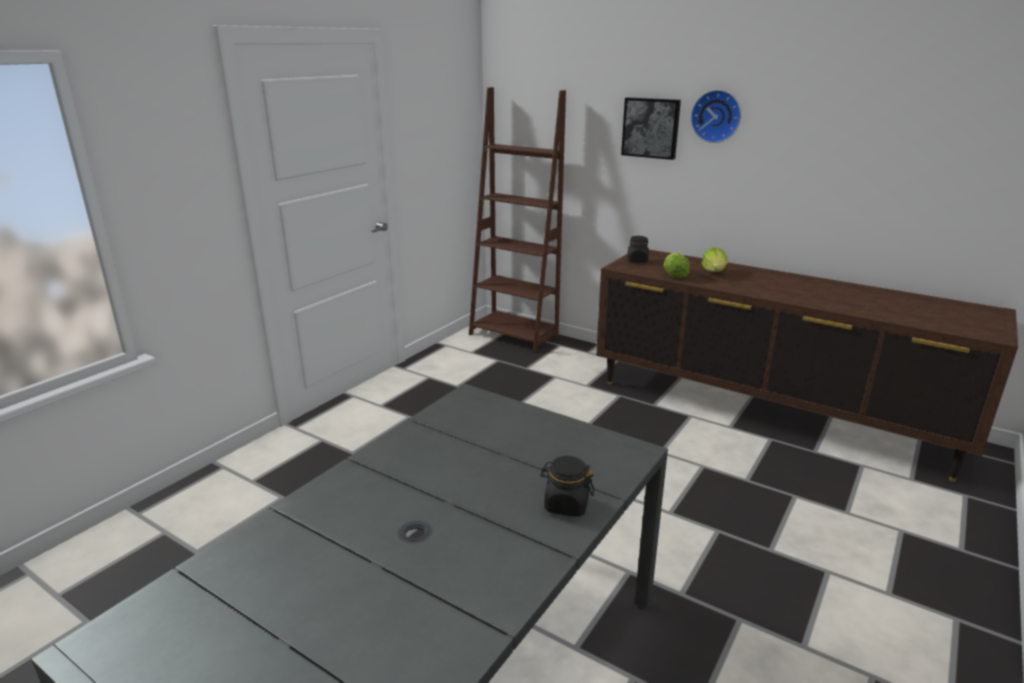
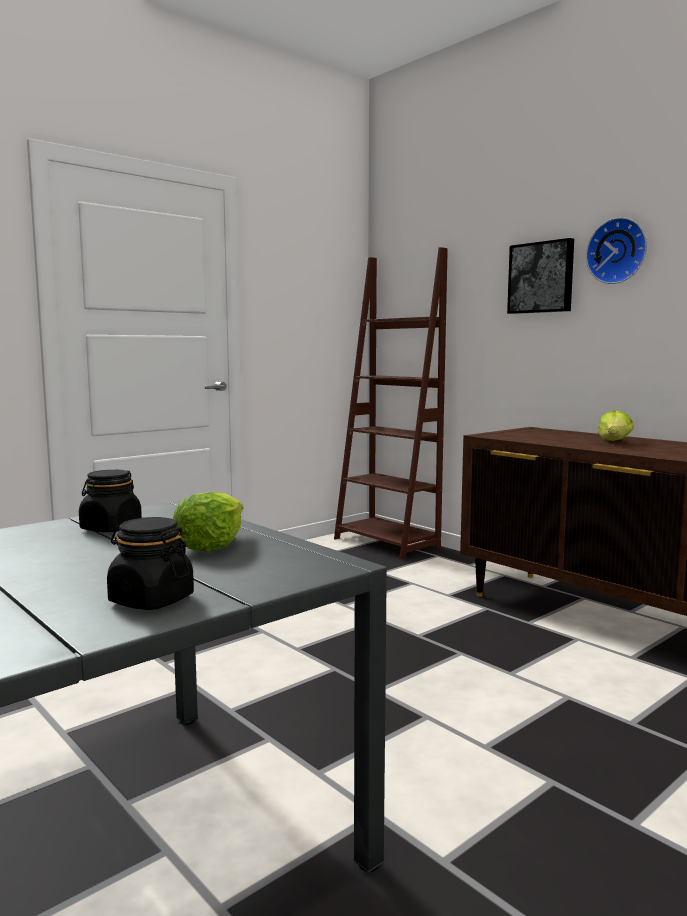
camera: 15 degrees right, 15 degrees down
black jar [627,236,649,263] -> black jar moved to [79,470,142,532]
lettuce [664,253,690,278] -> lettuce moved to [173,492,243,552]

